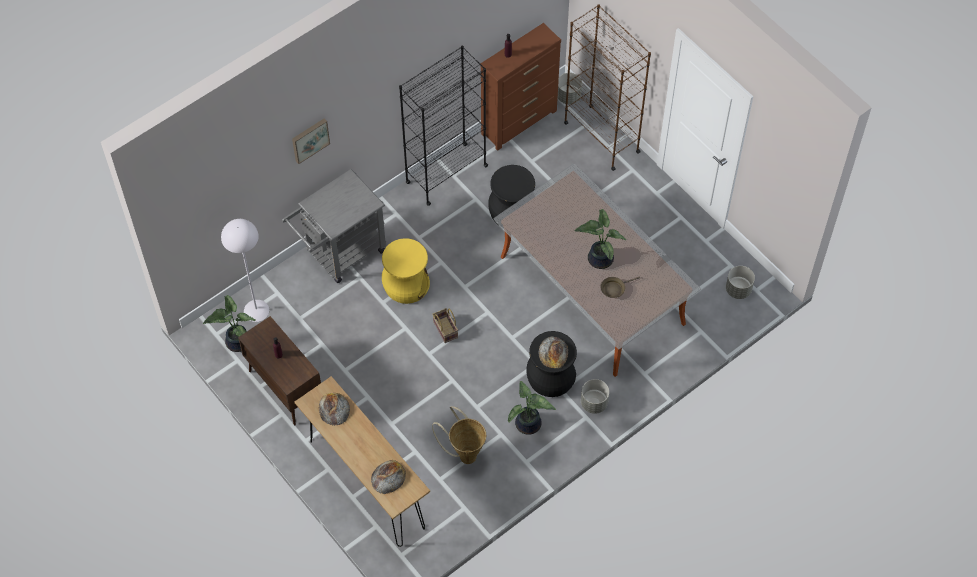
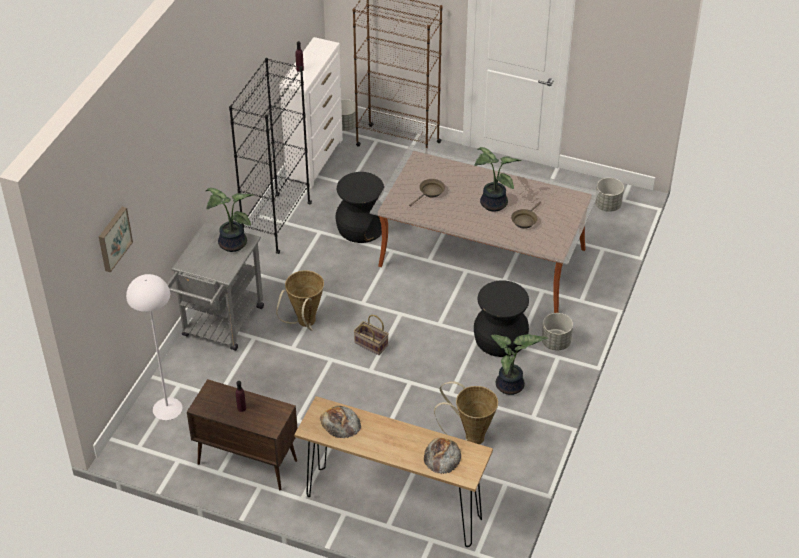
camera: 30 degrees left, 15 degrees down
potted plant [203,295,256,352] -> potted plant moved to [206,188,253,252]
picture [292,119,330,164] -> picture moved to [99,207,133,272]
yellow stool [382,238,430,304] -> basket [276,270,324,331]
brown dresser [480,23,561,151] -> white dresser [279,37,343,188]
bread [538,337,568,368] -> none
none -> brown frying pan [409,179,445,206]

